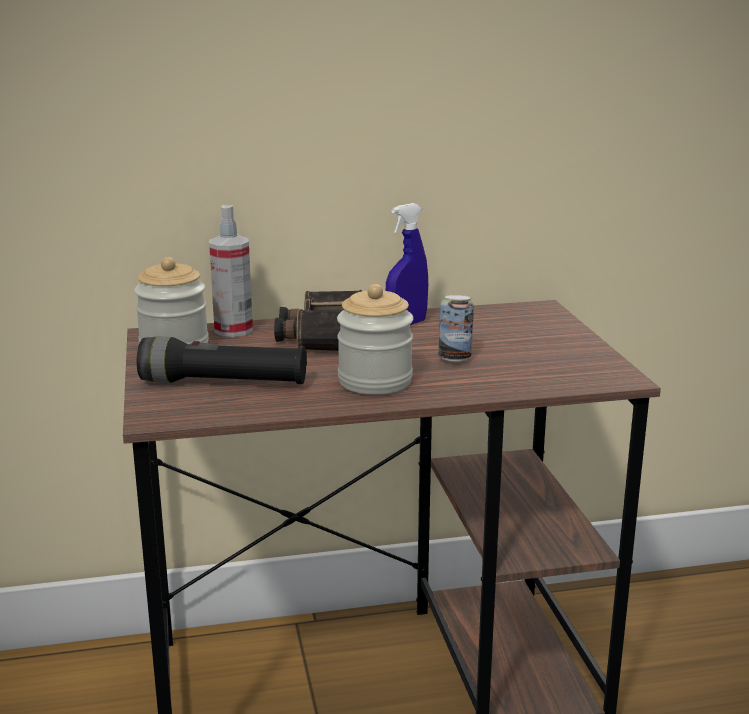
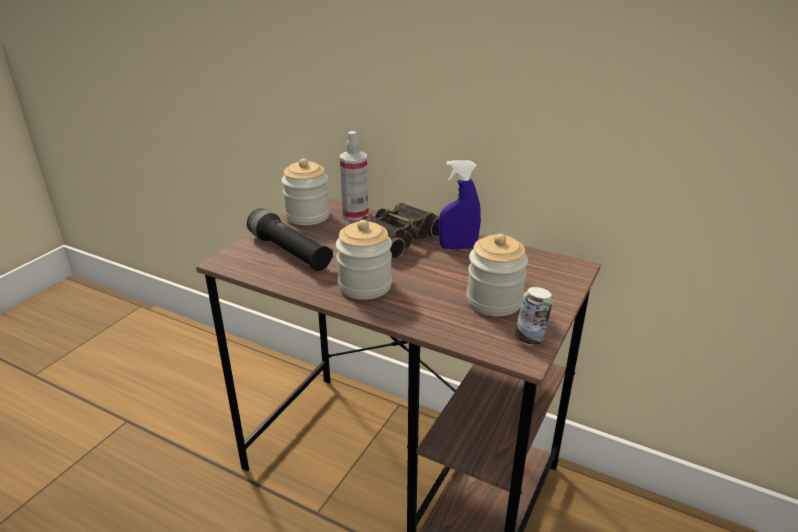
camera: 40 degrees right, 10 degrees up
can [438,295,474,362] -> can moved to [515,287,553,345]
none -> jar [467,234,528,316]

